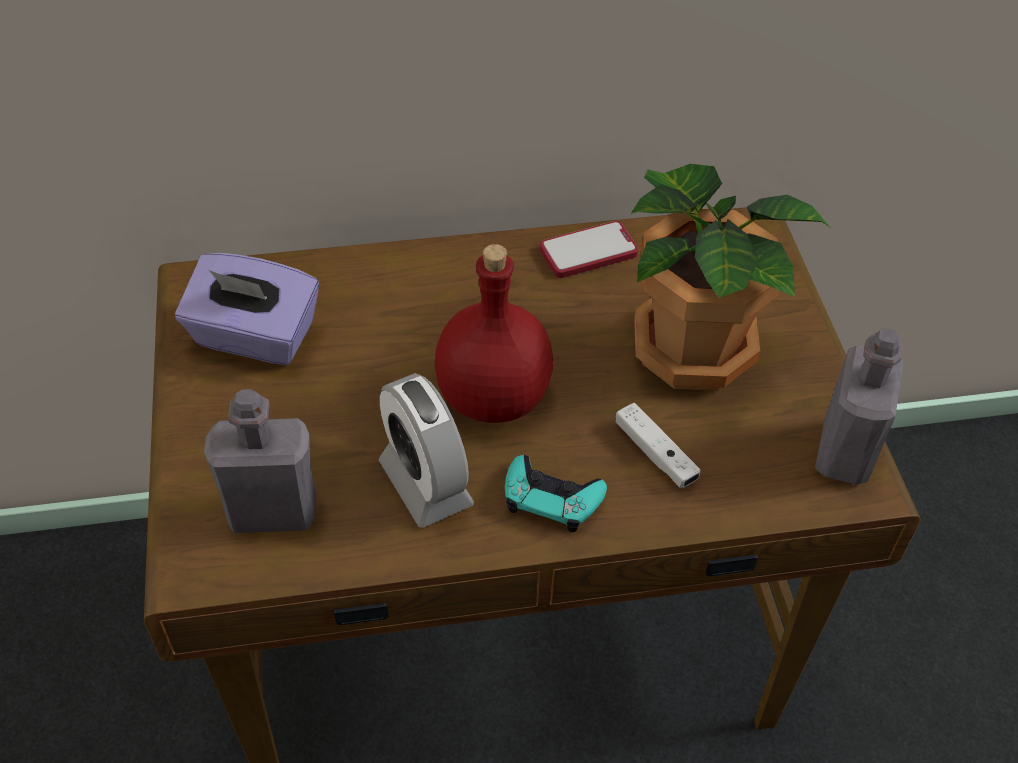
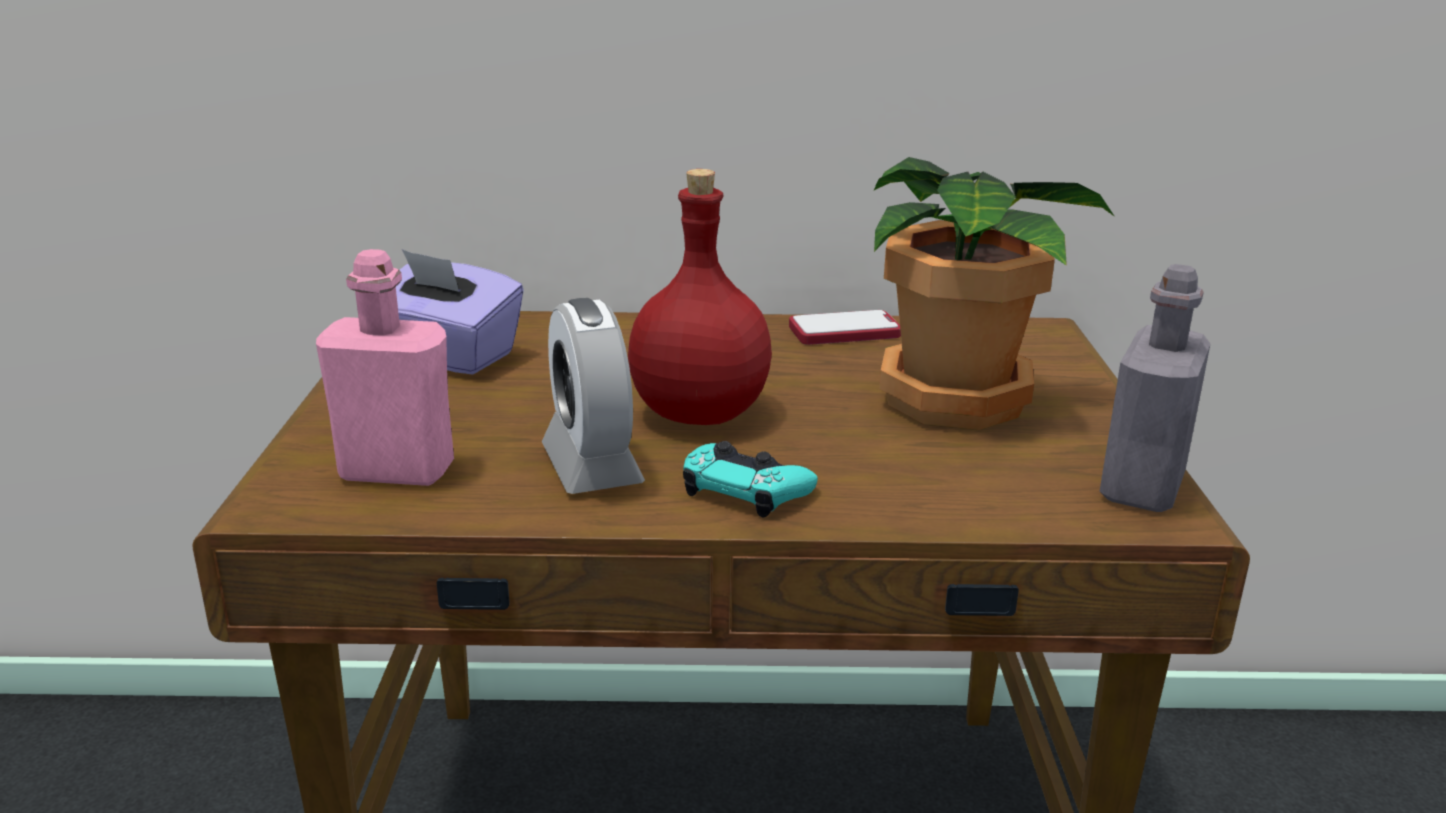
camera: 10 degrees right, 25 degrees down
grey bottle [204,389,316,533] -> pink bottle [316,249,454,486]
white game controller [615,403,701,488] -> none

